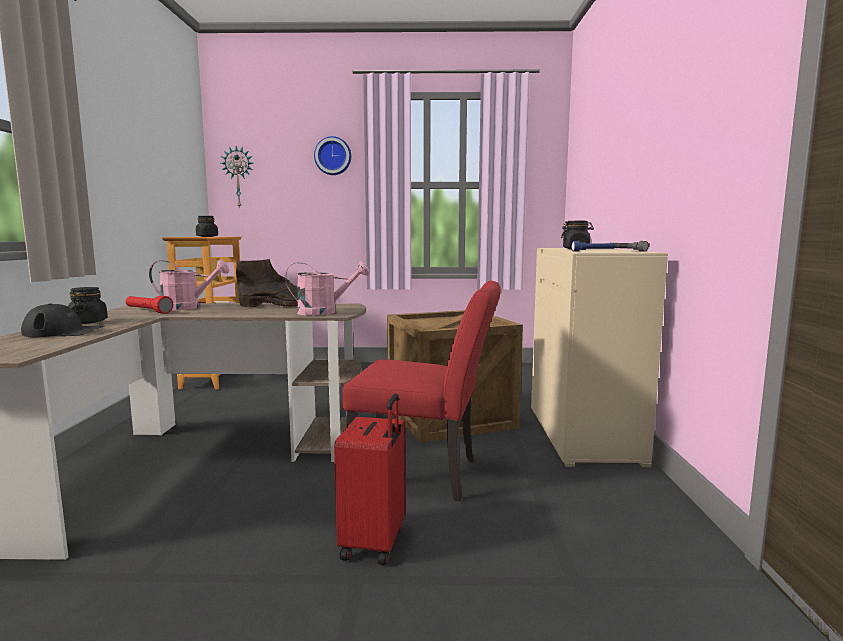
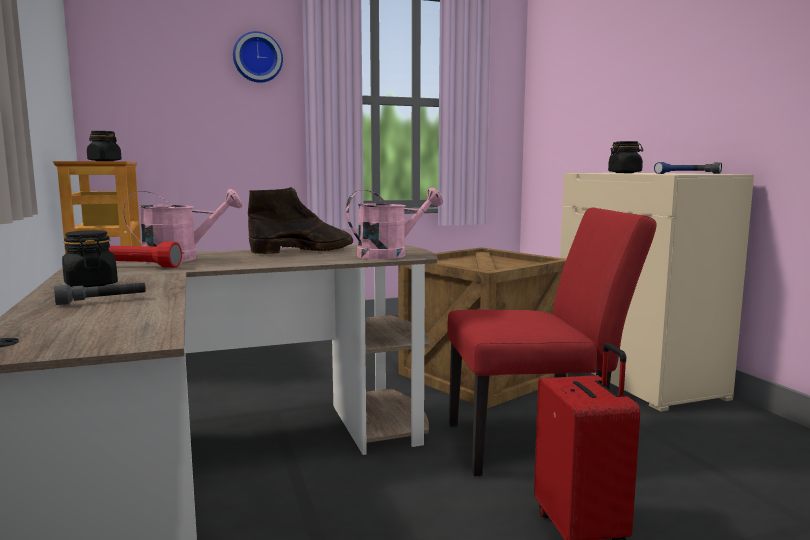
camera: 20 degrees left, 0 degrees up
black cap [21,304,105,337] -> grey flashlight [54,282,146,305]
wall clock [221,146,253,209] -> none

